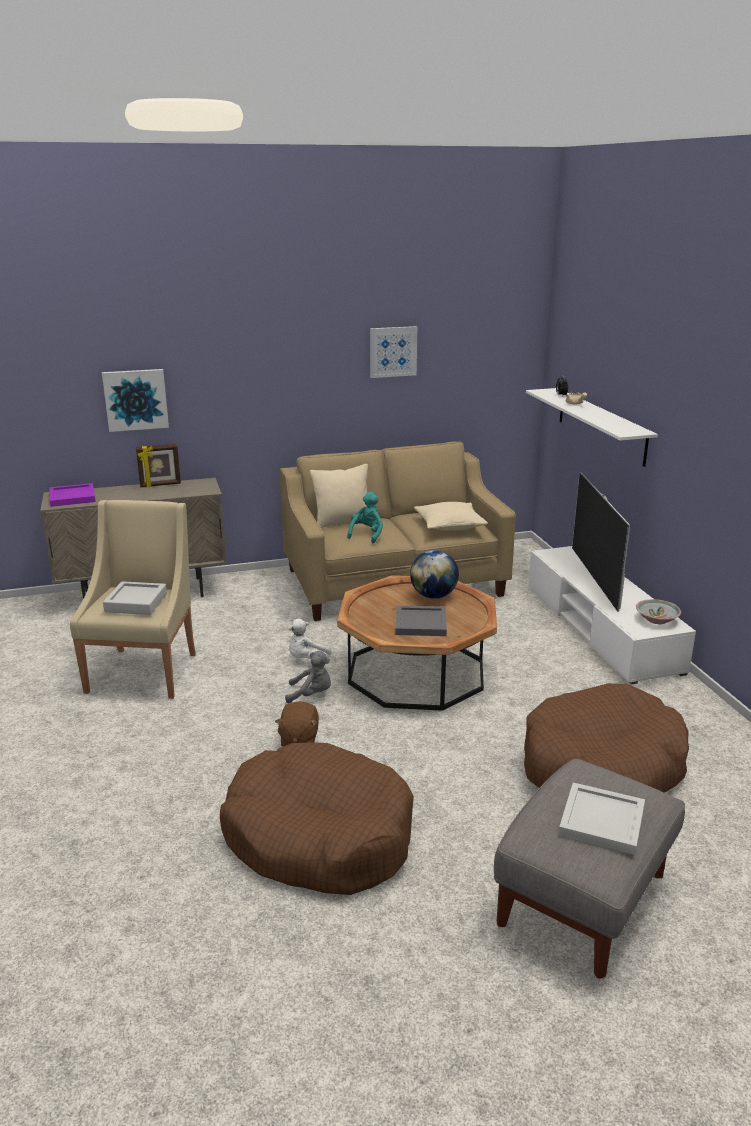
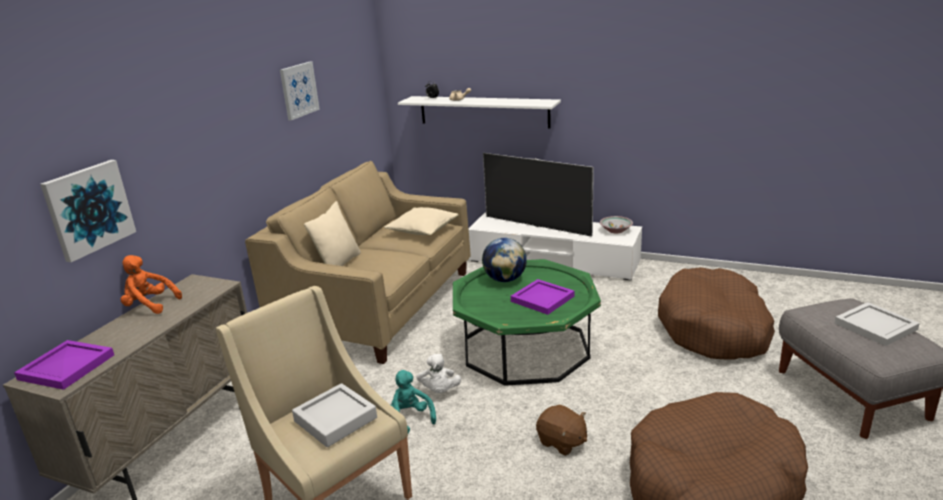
camera: 50 degrees left, 0 degrees up
picture frame [136,444,181,487] -> orange plush toy [120,255,182,314]
grey plush toy [285,651,331,703] -> none
brown coffee table [337,575,497,711] -> green coffee table [453,259,601,386]
turquoise plush toy [347,492,383,543] -> turquoise plush toy moved to [391,370,436,433]
grey tray [396,606,447,636] -> purple tray [511,279,574,315]

